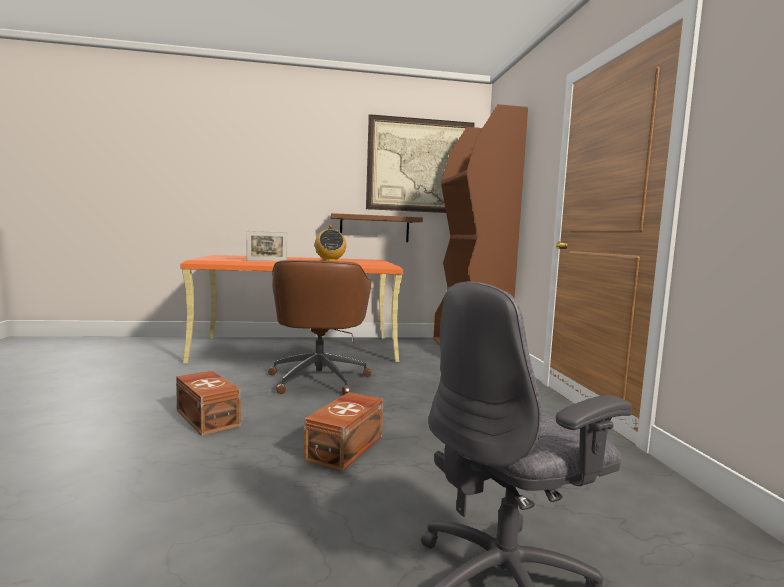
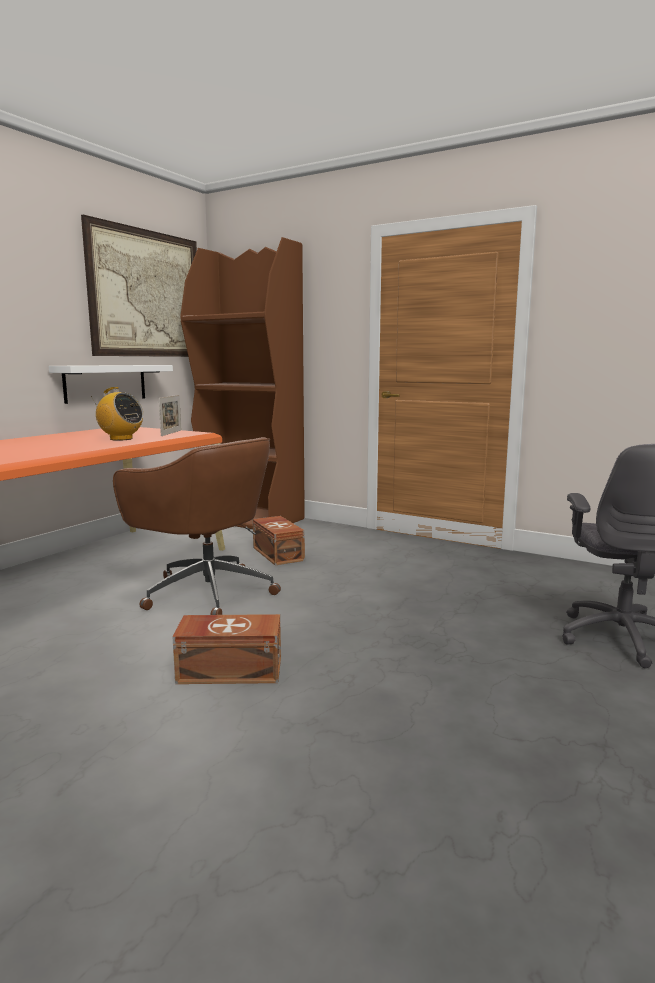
camera: 50 degrees left, 5 degrees up
picture frame [246,231,287,261] -> picture frame moved to [159,395,181,436]
brown storage box [304,392,383,472] -> brown storage box moved to [253,516,305,565]
brown shelf [331,213,423,242] -> white shelf [49,365,173,404]

